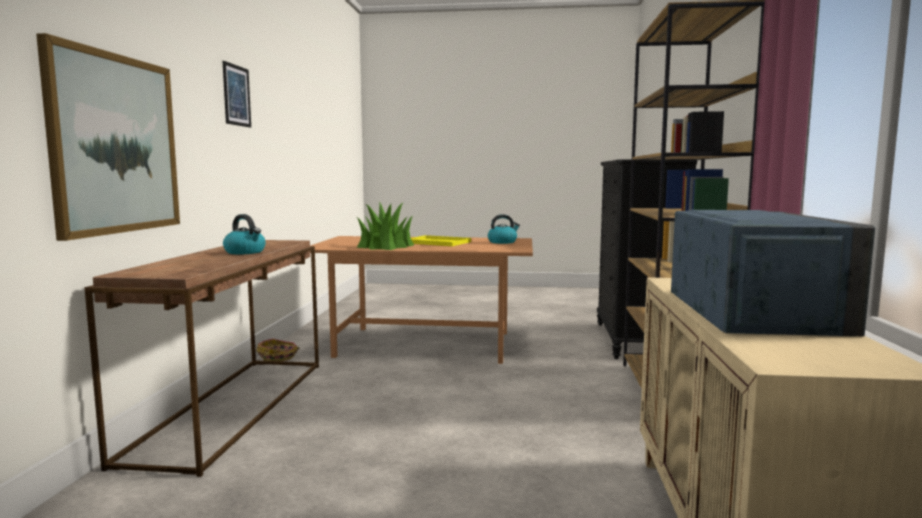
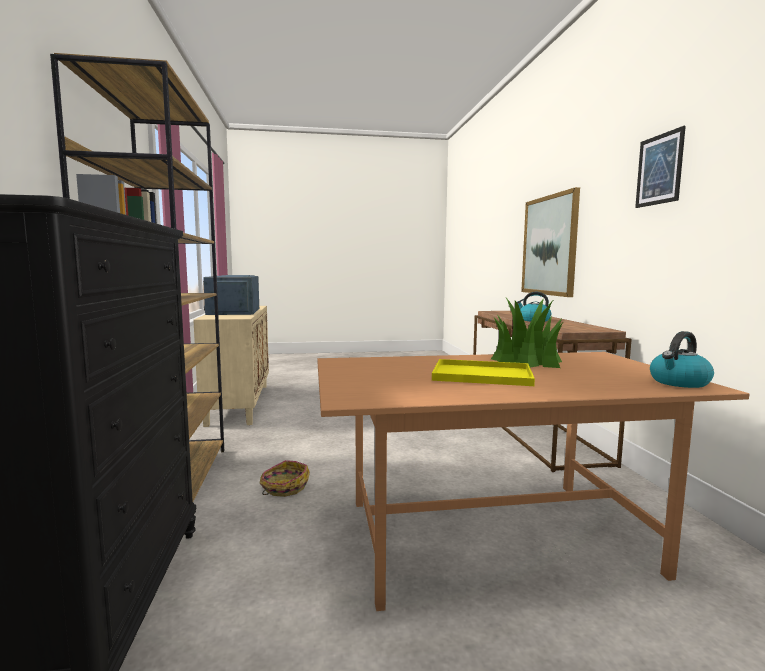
camera: 165 degrees right, 0 degrees up
basket [256,339,300,361] -> basket moved to [259,460,310,497]
kettle [488,214,520,244] -> kettle moved to [650,331,714,388]

